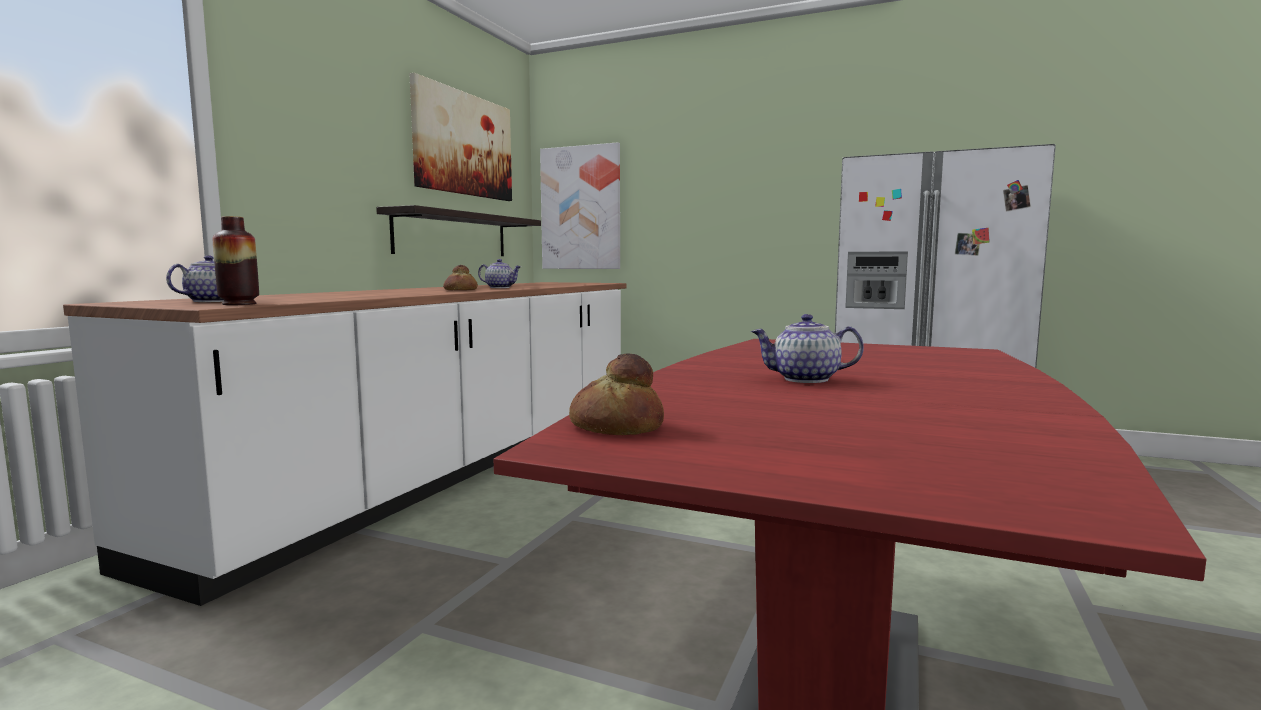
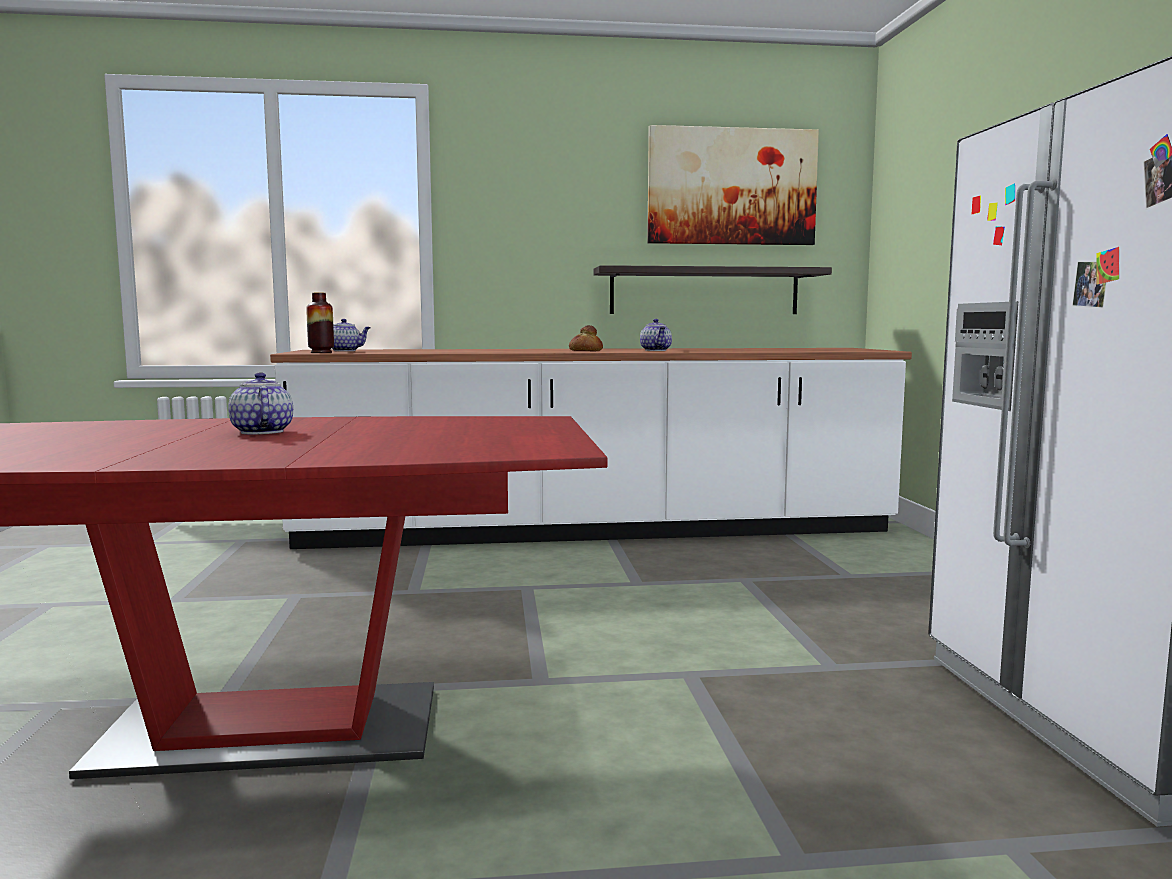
camera: 60 degrees right, 0 degrees up
picture [540,142,620,269] -> none
bread [569,353,664,435] -> none

